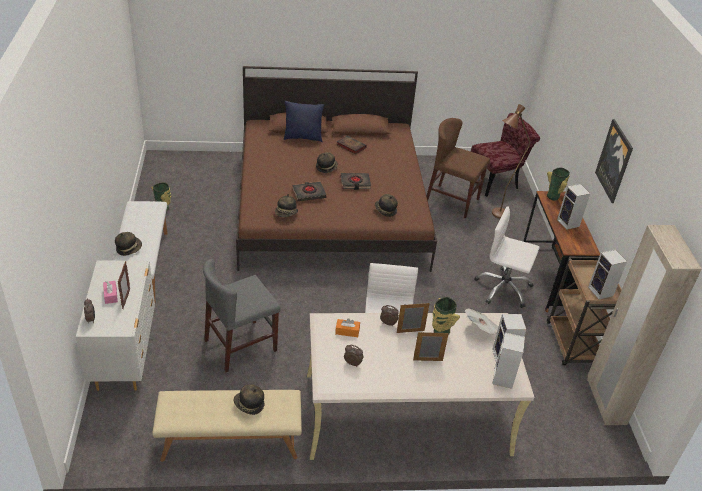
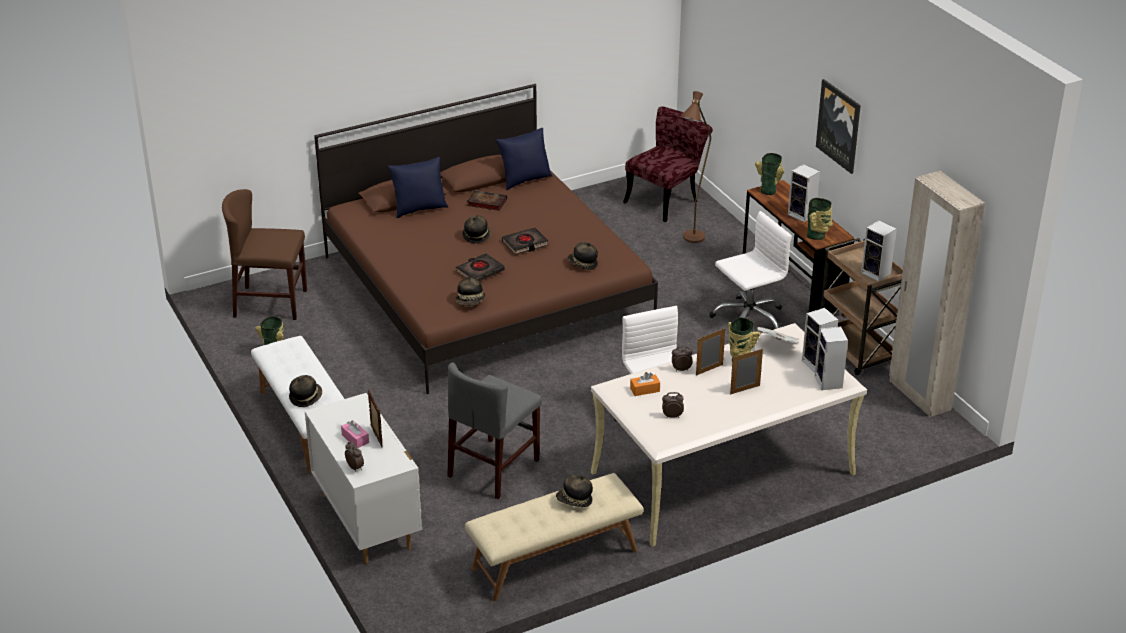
camera: 20 degrees left, 5 degrees down
brown chair [427,118,490,218] -> brown chair moved to [222,189,307,320]
white office chair [474,206,540,308] -> white office chair turned 150 degrees clockwise [710,211,792,329]
none -> blue pillow [496,128,552,190]
none -> vase [807,198,833,240]

